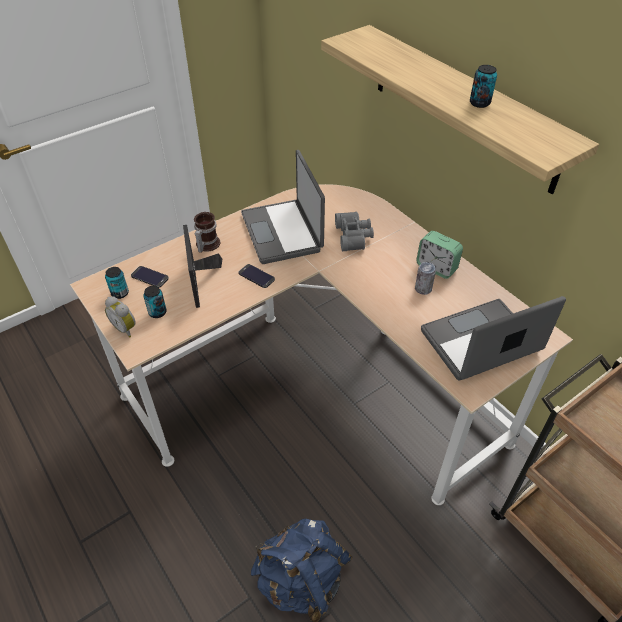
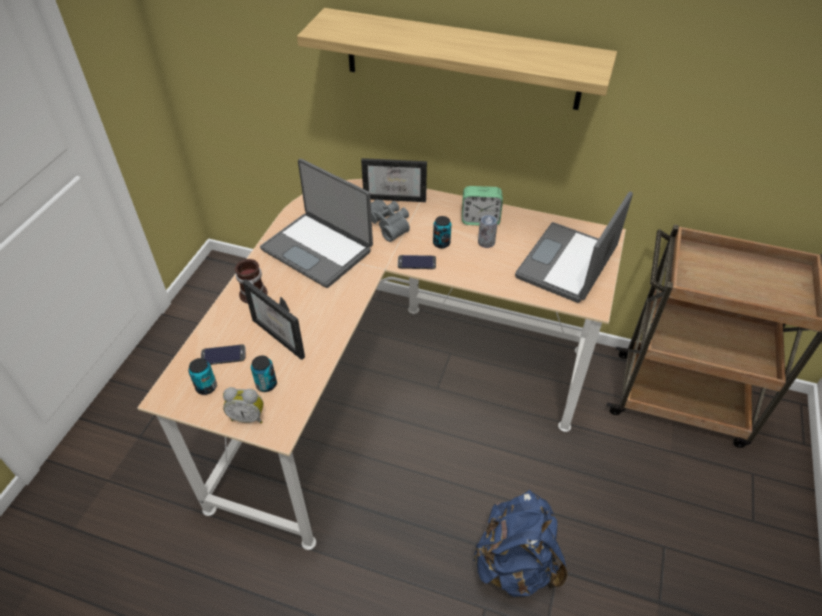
camera: 35 degrees left, 0 degrees up
phone [238,264,275,288] -> phone moved to [397,255,436,269]
can [470,65,497,108] -> can moved to [433,216,451,248]
none -> picture frame [361,158,427,202]

